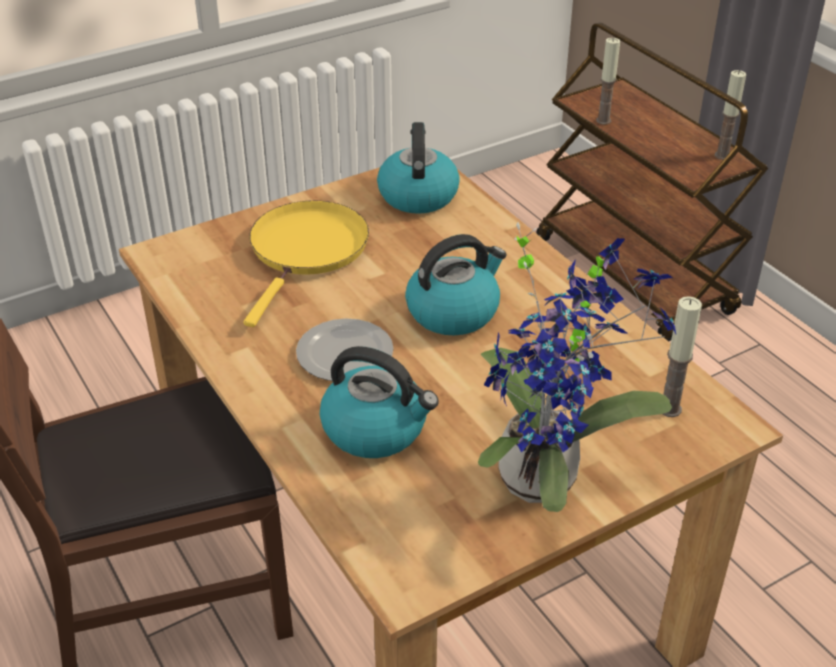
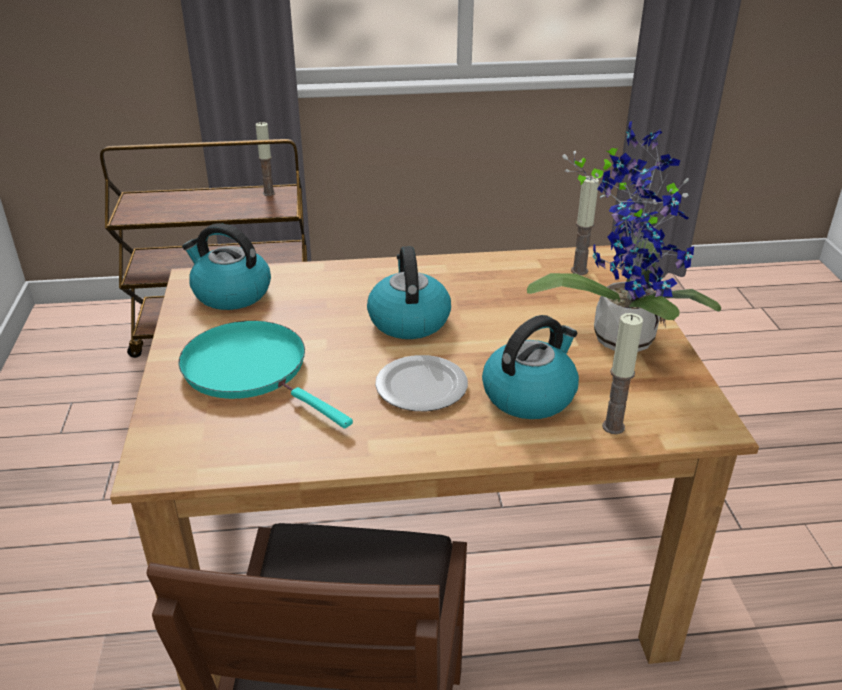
camera: 65 degrees left, 5 degrees down
yellow frying pan [244,200,369,327] -> turquoise frying pan [179,321,353,428]
candle [596,38,620,125] -> candle moved to [602,313,643,434]

